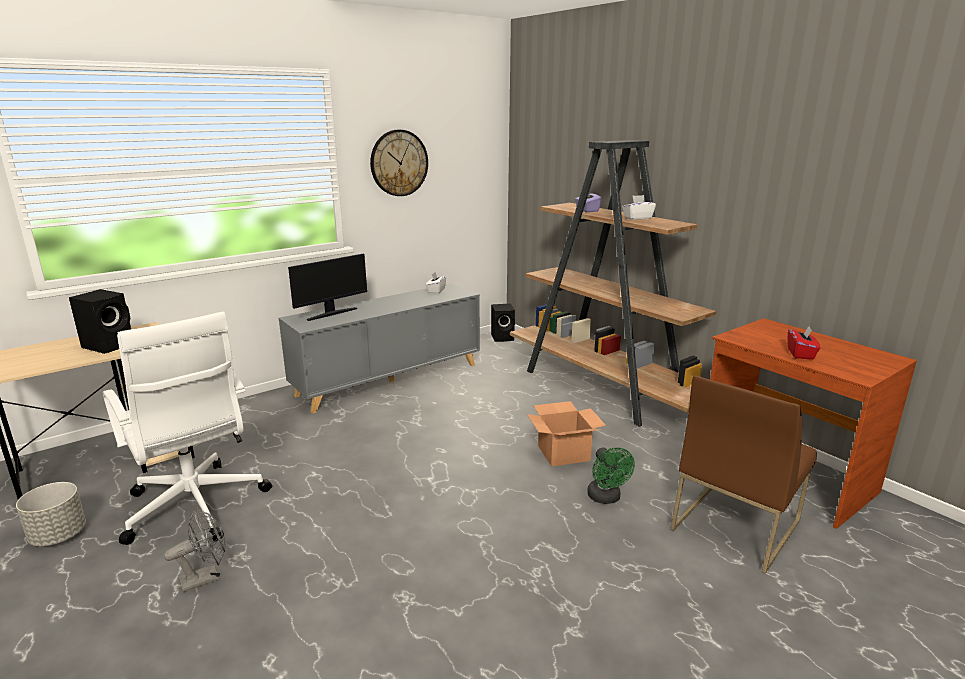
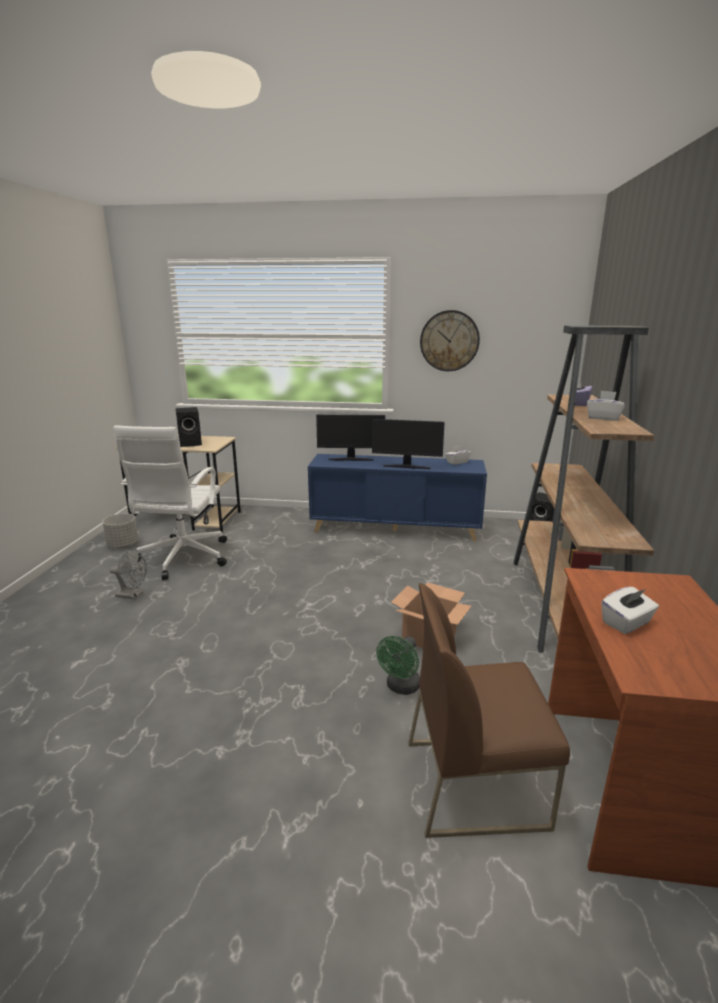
camera: 45 degrees right, 0 degrees up
grey cabinet [279,284,480,414] -> blue cabinet [308,454,487,541]
red tissue box [787,326,821,360] -> white tissue box [602,587,659,634]
none -> monitor [372,419,445,469]

